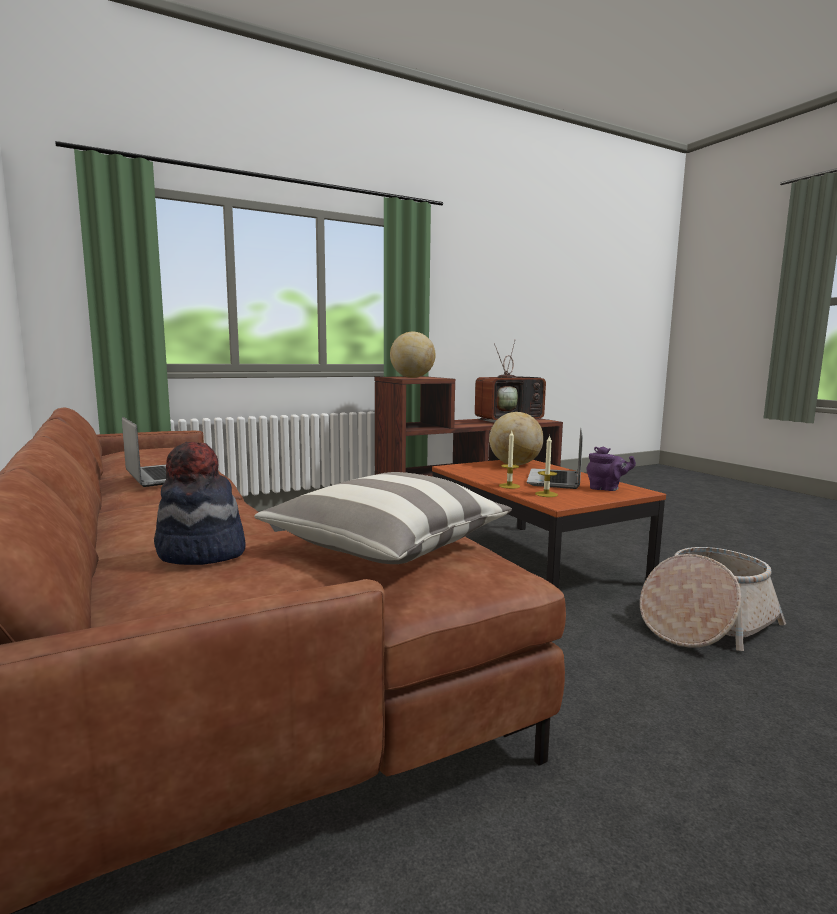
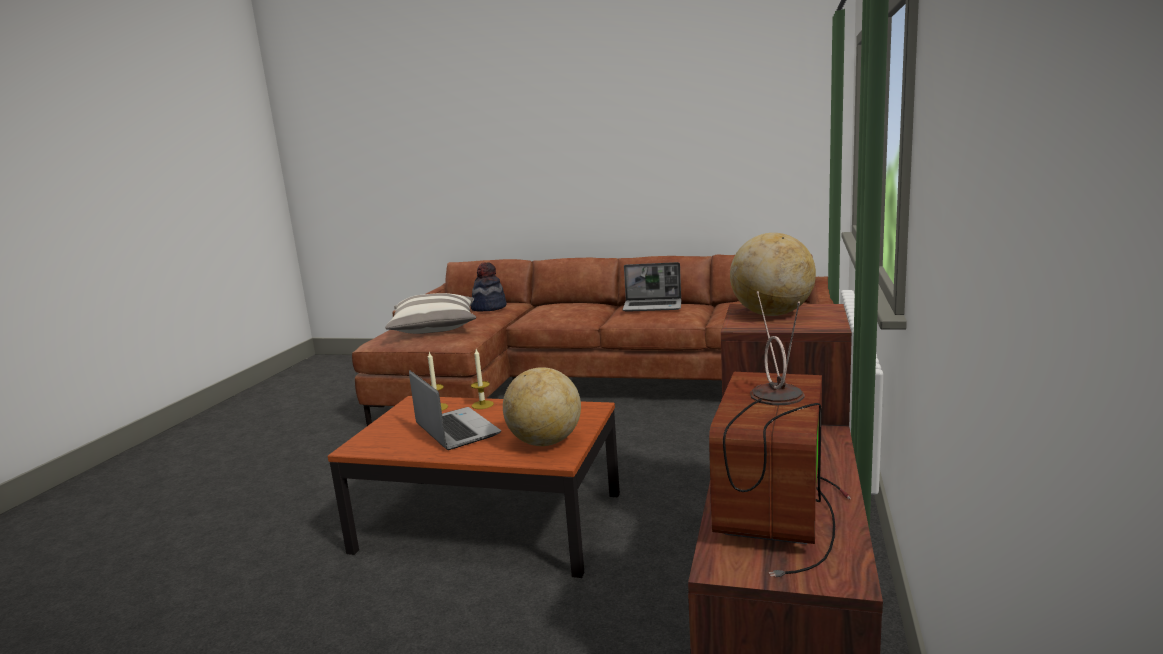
camera: 135 degrees right, 5 degrees up
purple teapot [586,447,636,491] -> none
basket [640,547,786,651] -> none

